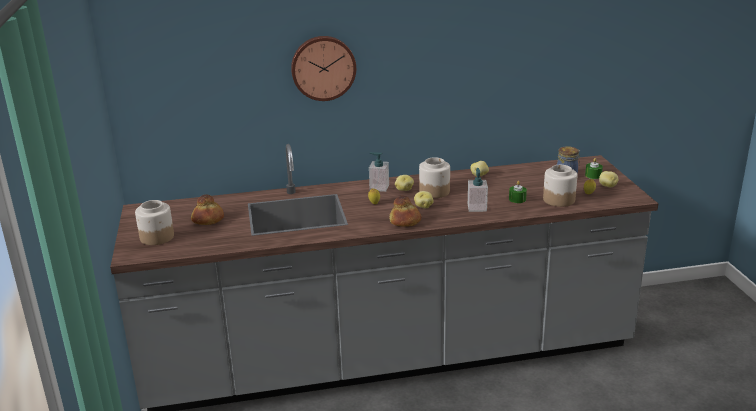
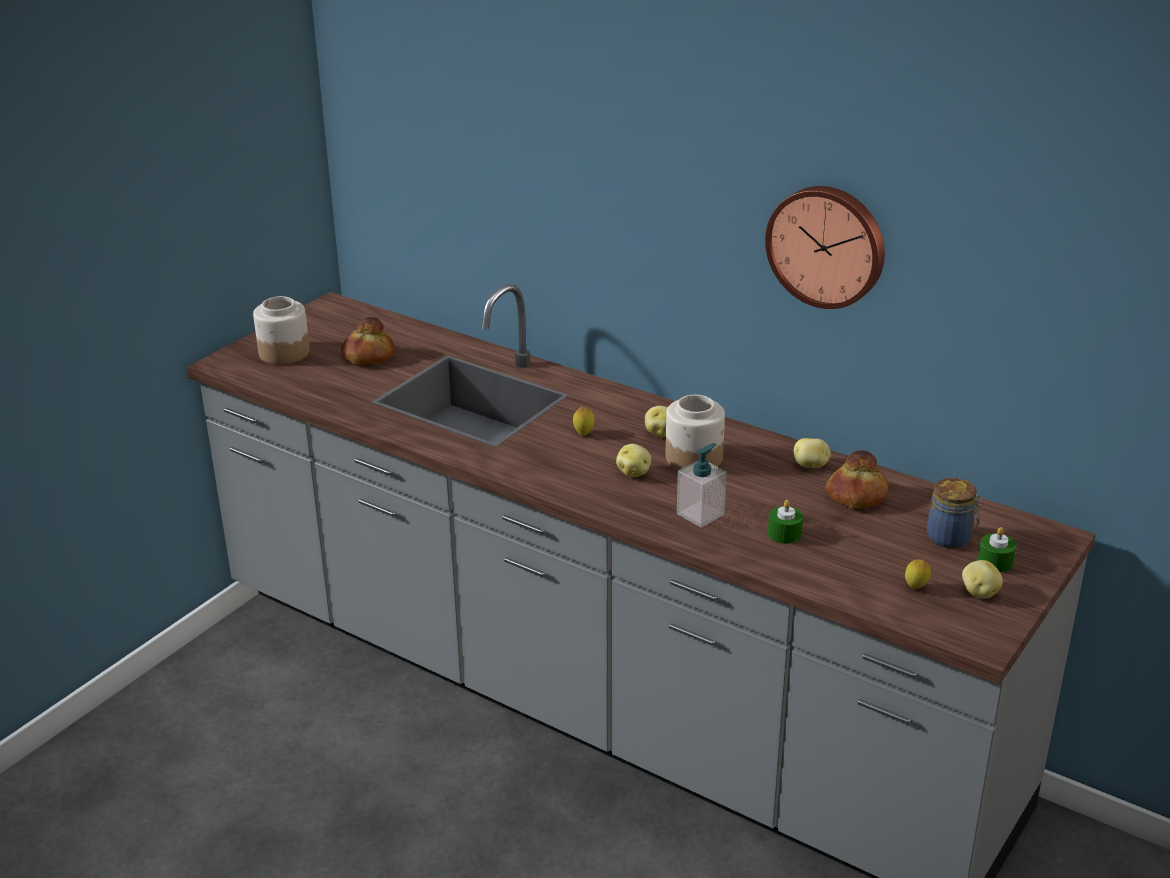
camera: 45 degrees right, 5 degrees up
wall clock [291,36,356,101] -> wall clock moved to [765,186,885,309]
soap dispenser [369,152,389,192] -> none
bread [389,196,421,227] -> bread moved to [826,450,889,509]
jar [543,165,577,207] -> none

